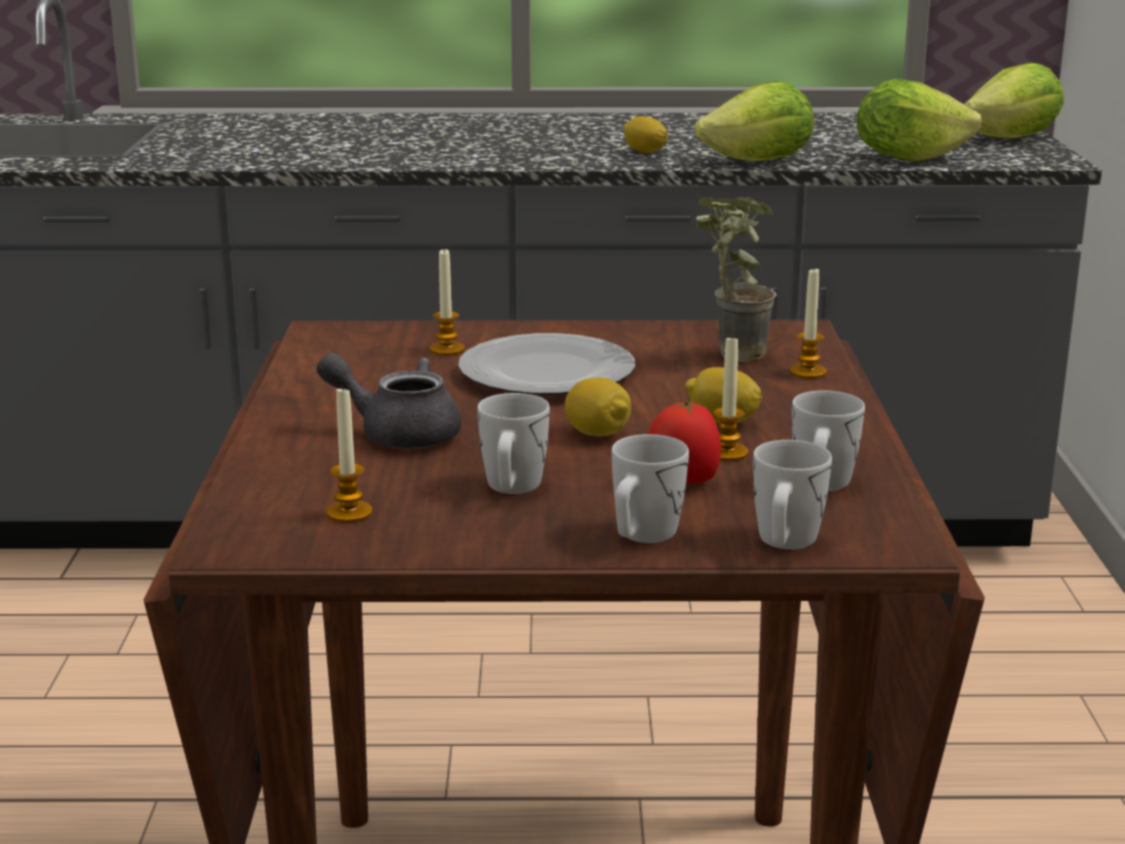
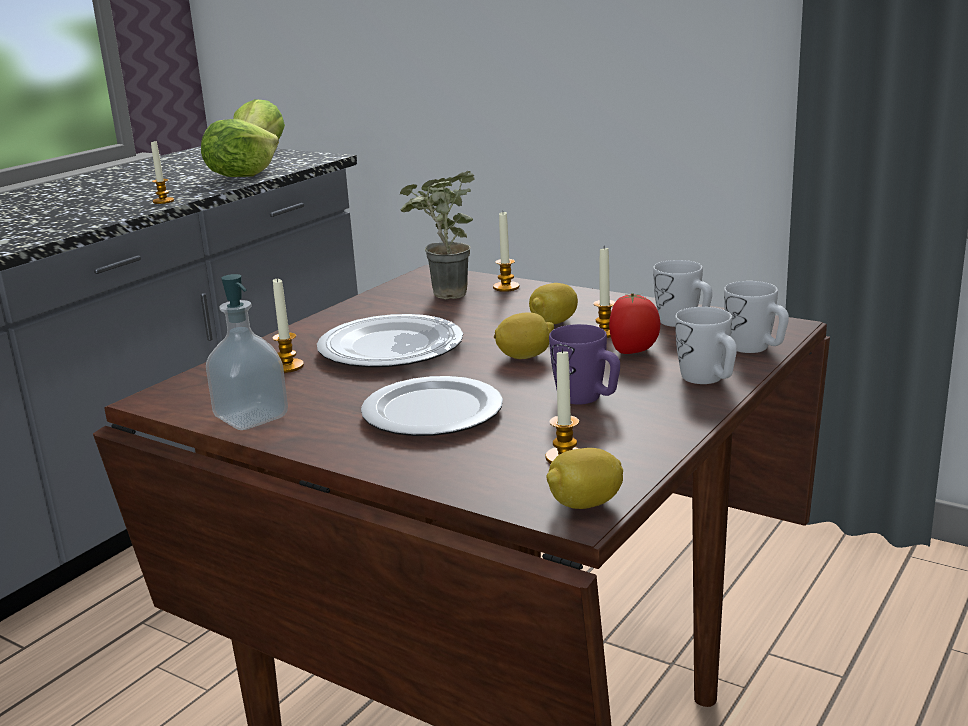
camera: 55 degrees left, 0 degrees up
grey teapot [317,353,461,448] -> plate [361,376,503,436]
white mug [477,393,550,494] -> purple mug [549,324,620,405]
lemon [623,116,668,153] -> lemon moved to [547,448,623,509]
lettuce [695,81,814,161] -> candle [151,139,174,204]
none -> soap dispenser [206,274,288,430]

